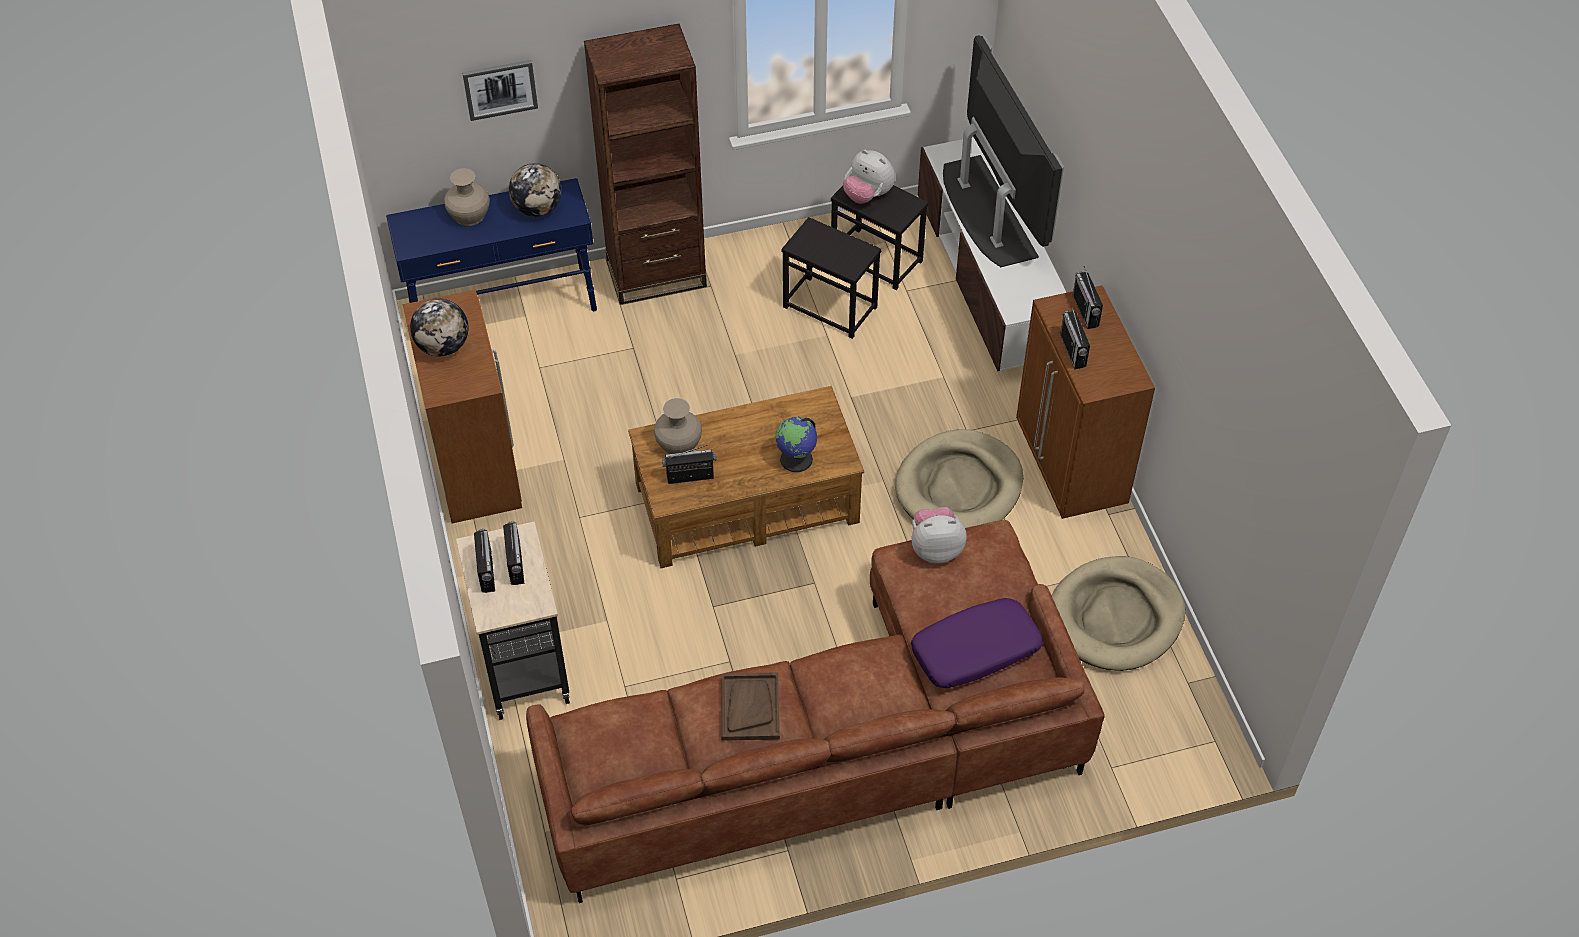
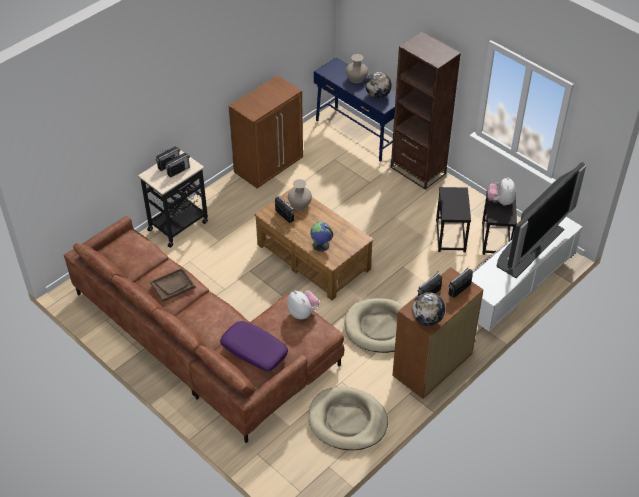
camera: 60 degrees right, 5 degrees down
globe [410,299,469,356] -> globe moved to [412,292,445,326]
picture [462,60,538,121] -> none

